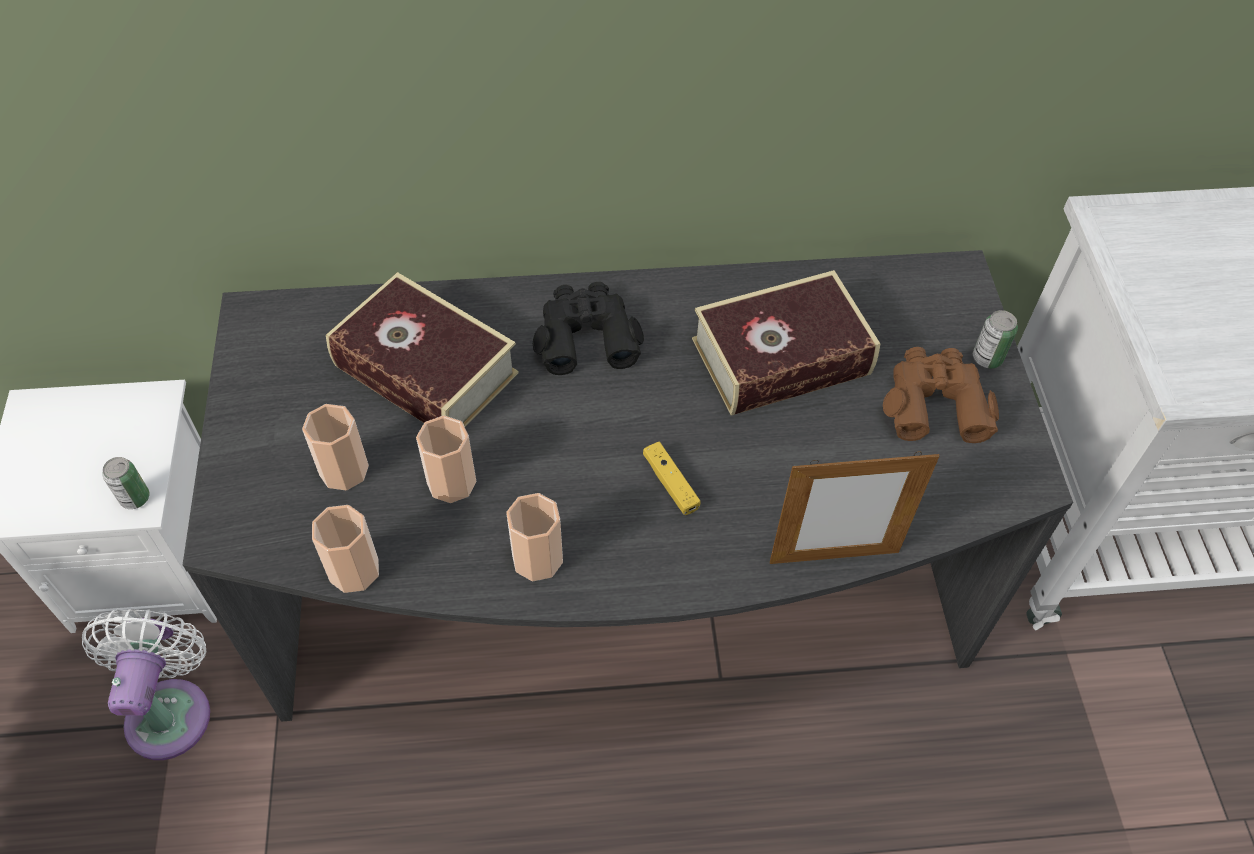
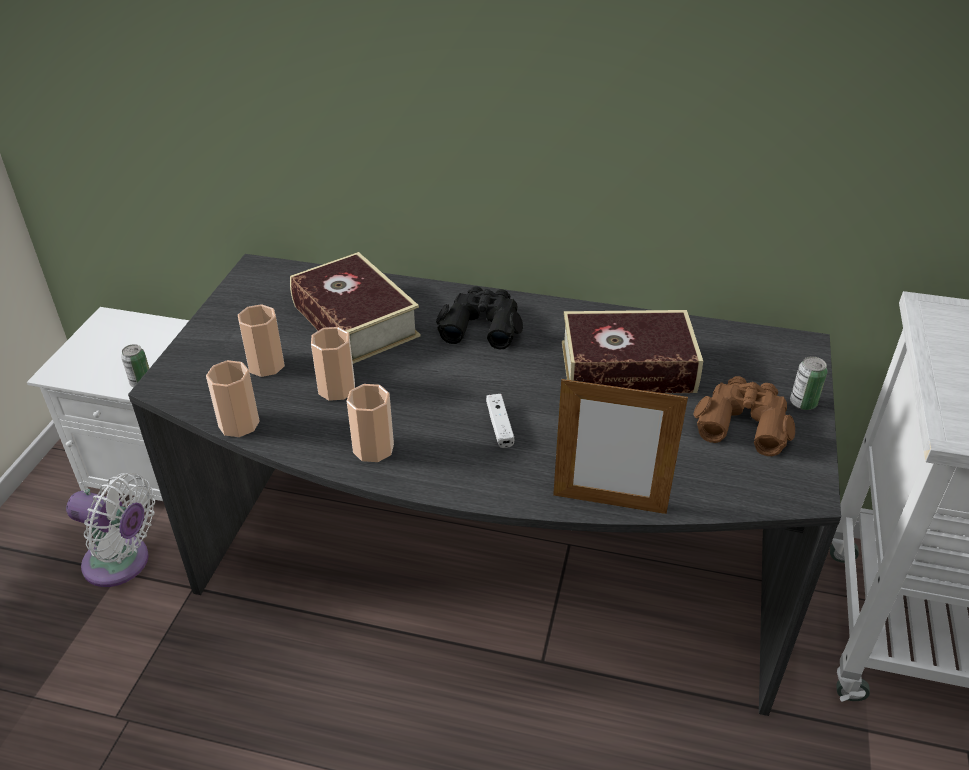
camera: 20 degrees right, 15 degrees down
white fan [82,608,210,760] -> white fan turned 90 degrees clockwise [66,473,155,587]
yellow game controller [643,442,701,515] -> white game controller [486,394,514,448]

